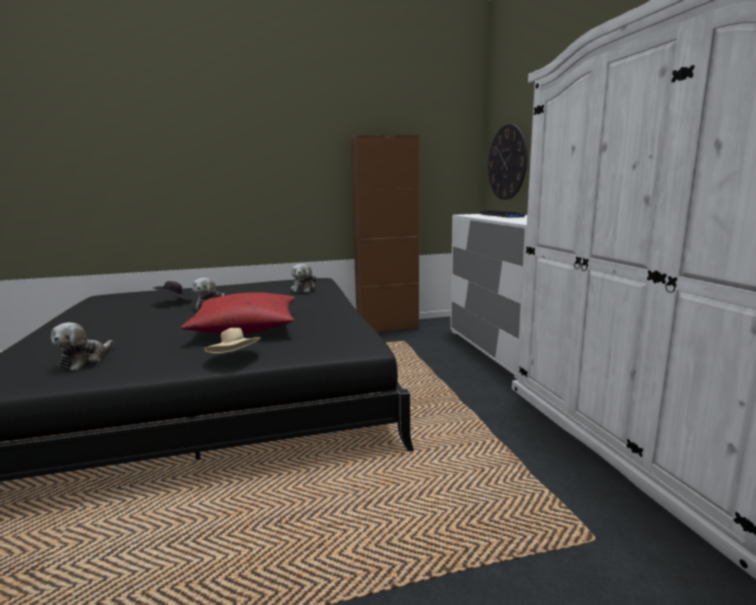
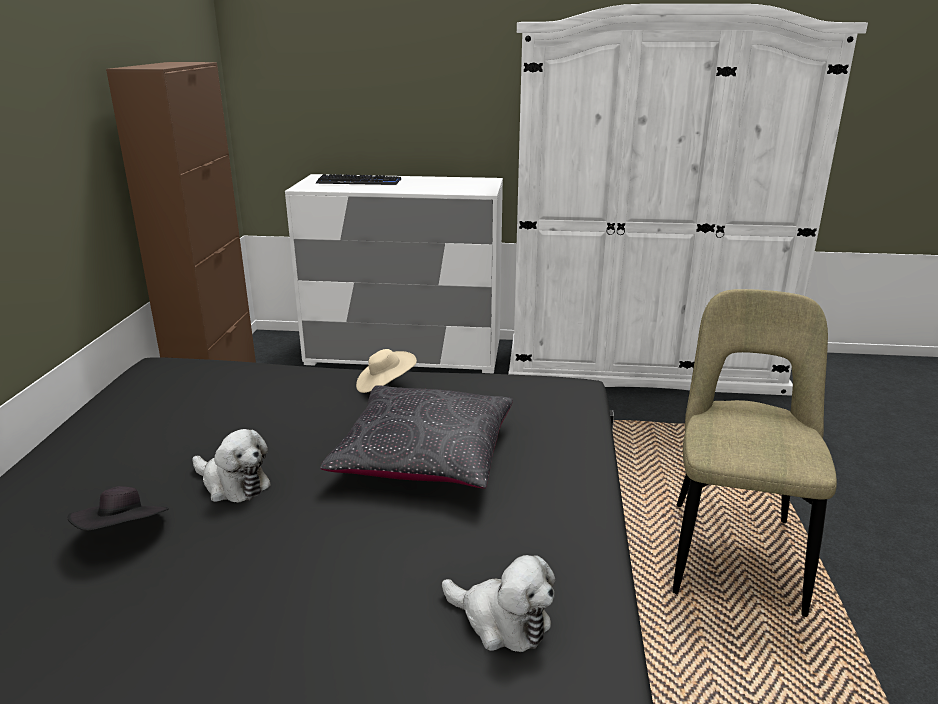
camera: 70 degrees left, 10 degrees up
red pillow [181,292,295,334] -> black pillow [320,385,513,489]
beige hat [204,328,261,353] -> beige hat moved to [356,349,417,393]
plush toy [291,264,317,292] -> none
wall clock [488,124,527,200] -> none
none -> beige chair [672,289,837,617]

